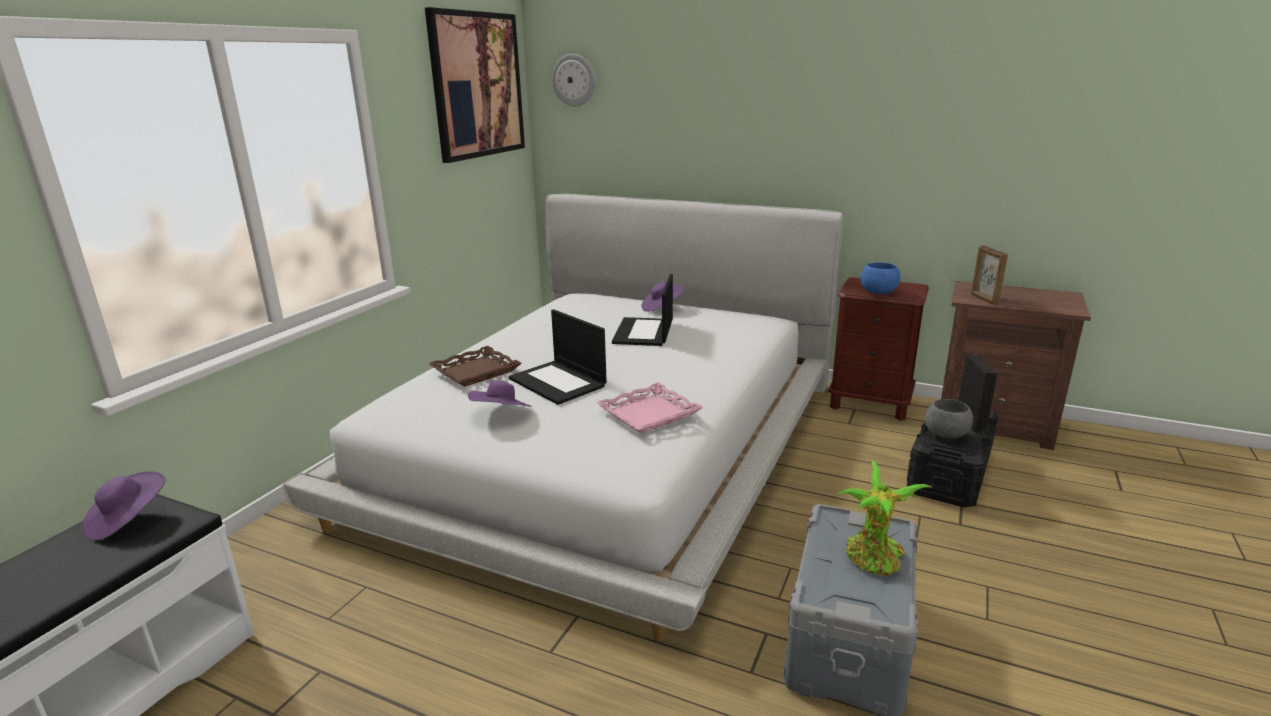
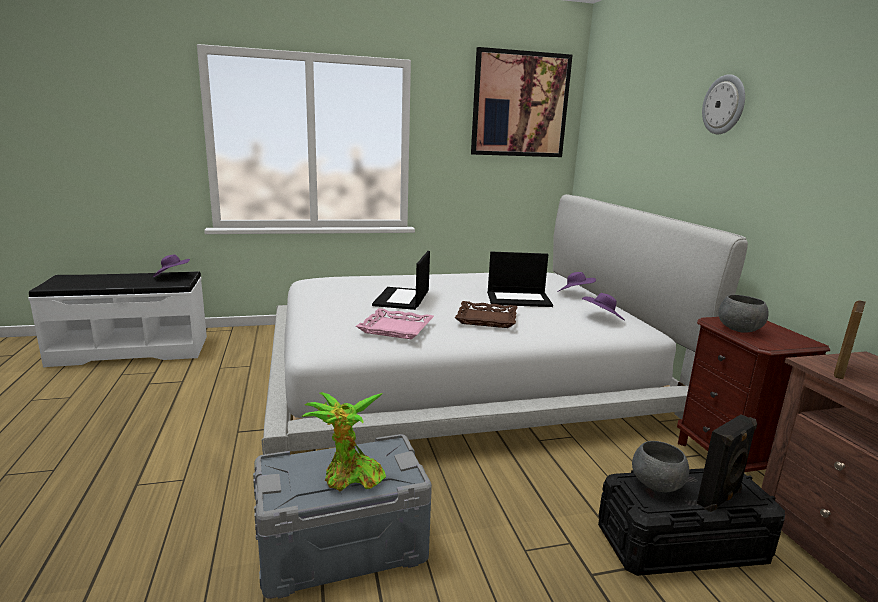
camera: 50 degrees right, 5 degrees down
brown tray [428,346,522,387] -> brown tray moved to [455,301,518,328]
purple hat [468,381,532,407] -> purple hat moved to [582,293,625,321]
wall clock [552,54,595,106] -> wall clock moved to [702,74,745,134]
laptop [612,274,673,346] -> laptop turned 150 degrees counterclockwise [487,252,553,307]
blue bowl [860,262,900,294] -> grey bowl [718,295,769,333]

